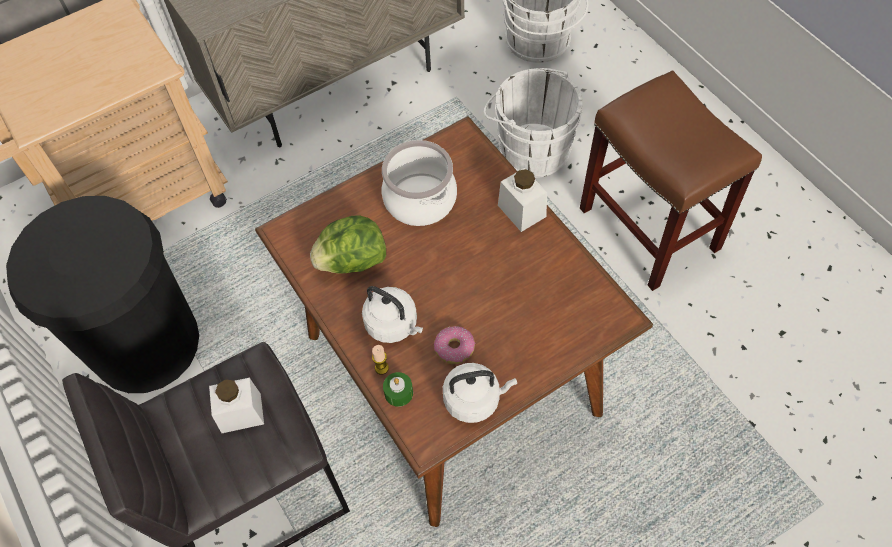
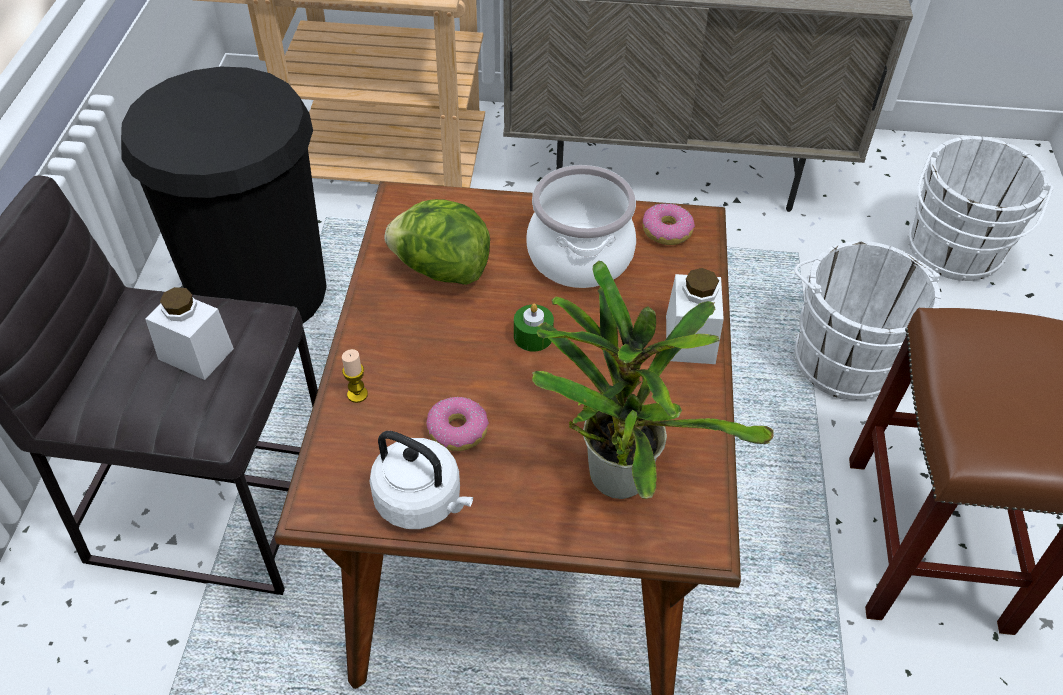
camera: 35 degrees right, 10 degrees down
white kettle [362,286,423,343] -> none
green candle [383,372,413,407] -> green candle moved to [514,304,554,352]
none -> potted plant [532,261,774,499]
none -> donut [643,203,695,245]

